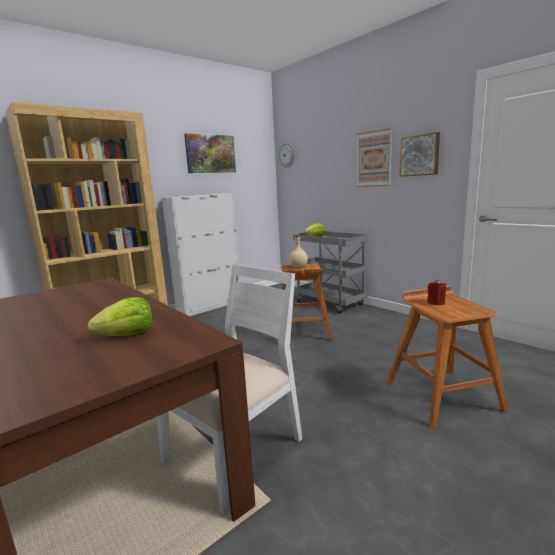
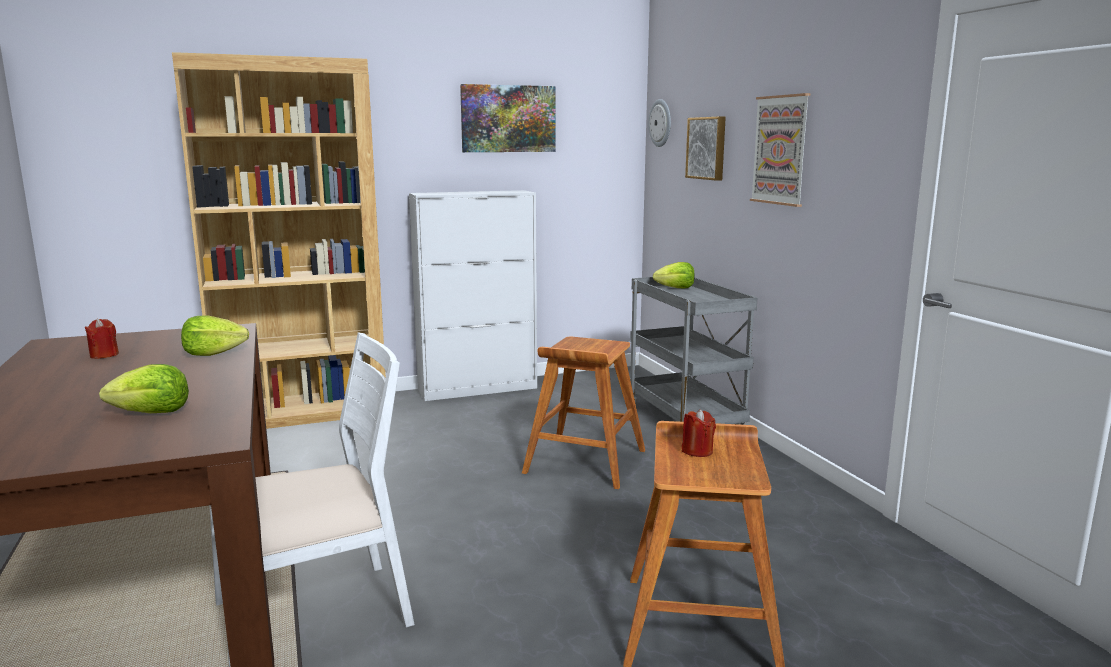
camera: 20 degrees right, 0 degrees up
beige bottle [289,235,308,268] -> none
picture [399,132,440,177] -> picture moved to [685,116,726,181]
none -> red candle [85,319,119,359]
none -> lettuce [181,315,249,356]

